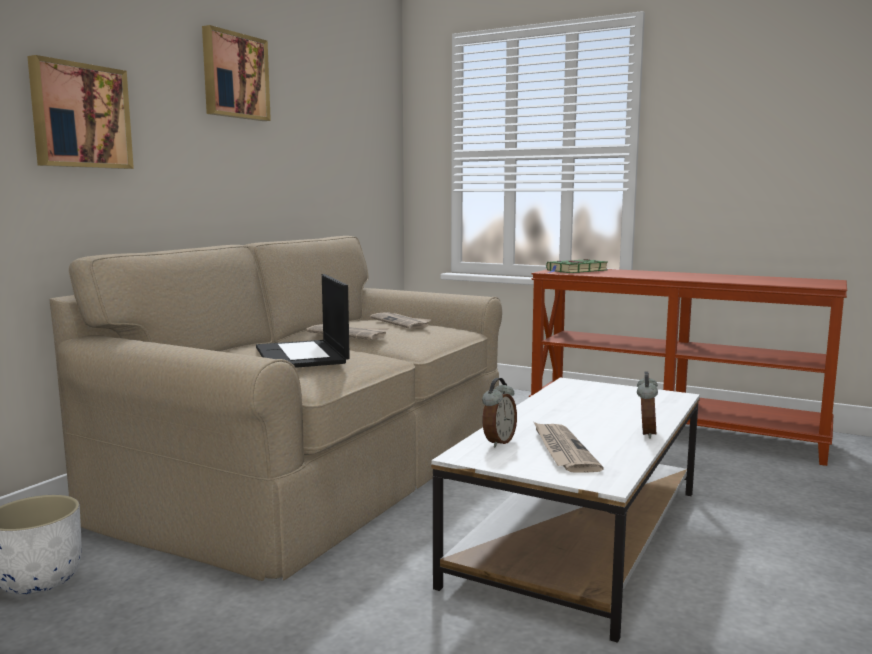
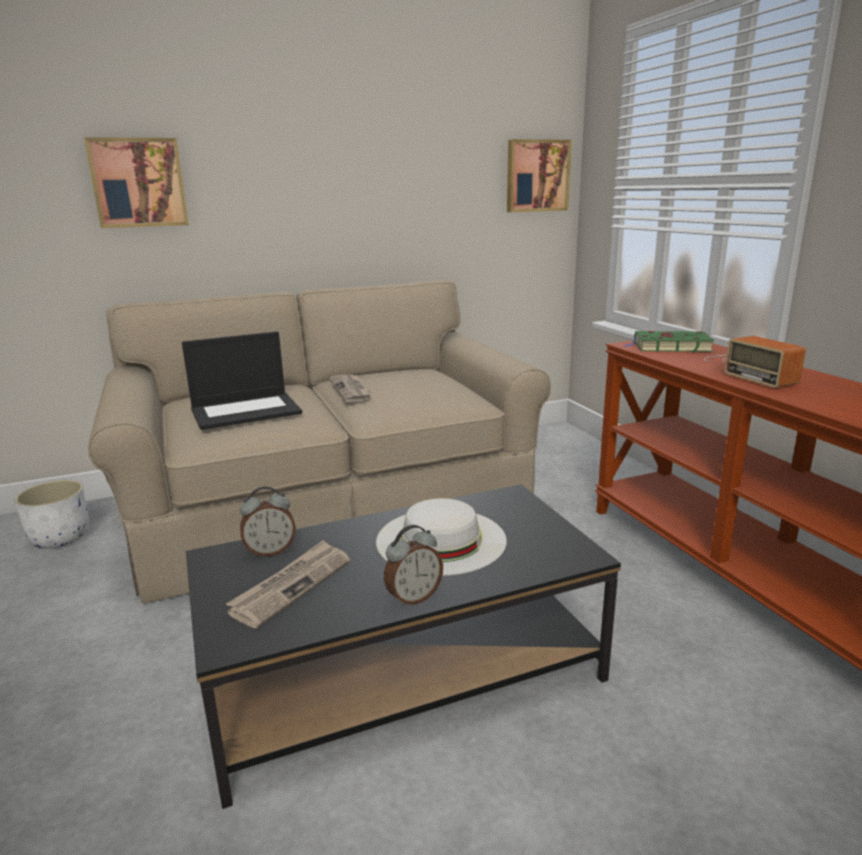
camera: 40 degrees right, 10 degrees up
picture [202,25,271,121] -> picture moved to [507,139,572,212]
laptop [256,274,350,368] -> laptop turned 135 degrees counterclockwise [182,331,302,430]
newspaper [370,312,431,329] -> none
white coffee table [431,377,700,643] -> black coffee table [186,484,621,809]
none -> white hat [376,498,507,576]
none -> radio [704,336,806,388]

